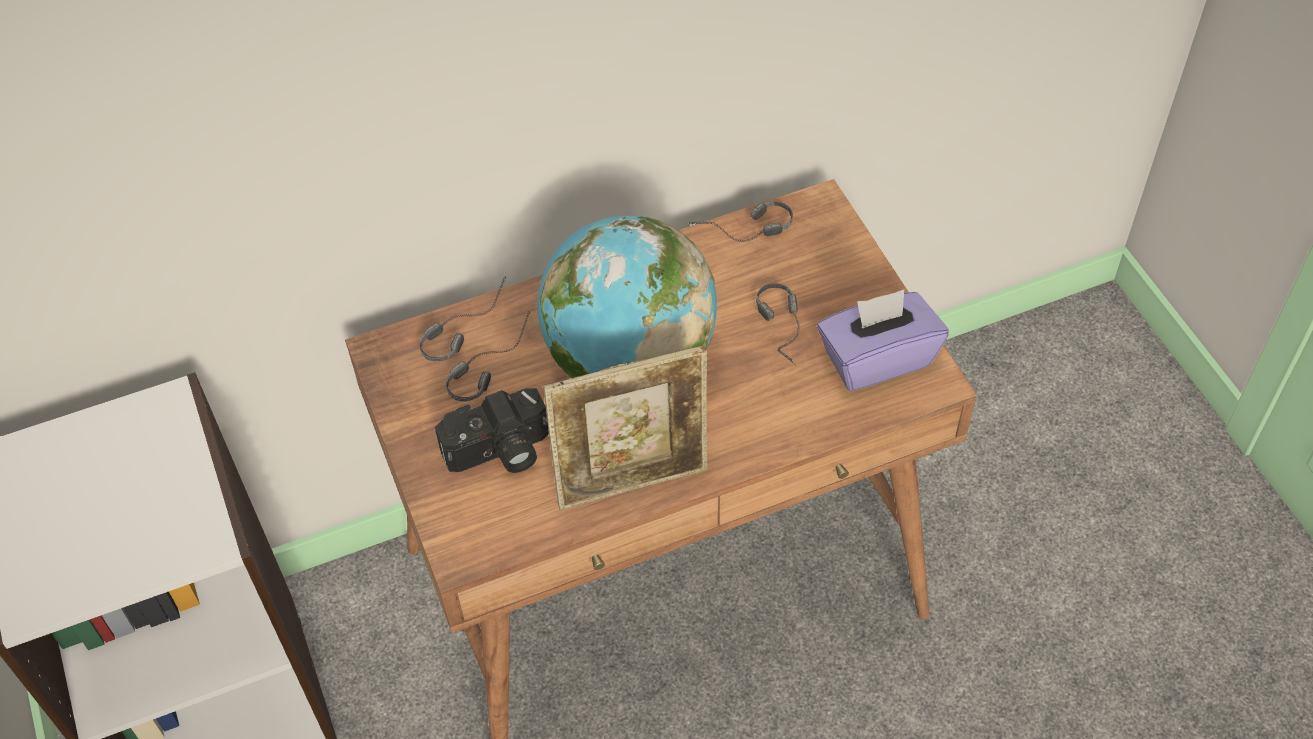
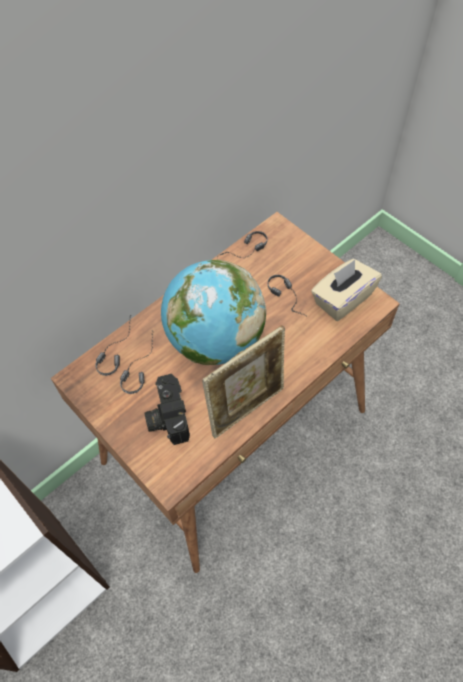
camera: 20 degrees left, 5 degrees up
camera [435,388,549,473] -> camera turned 120 degrees clockwise [144,374,190,445]
purple tissue box [817,290,948,391] -> beige tissue box [311,259,382,321]

